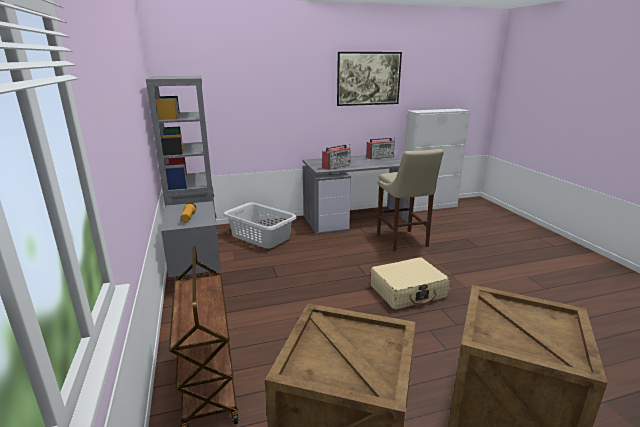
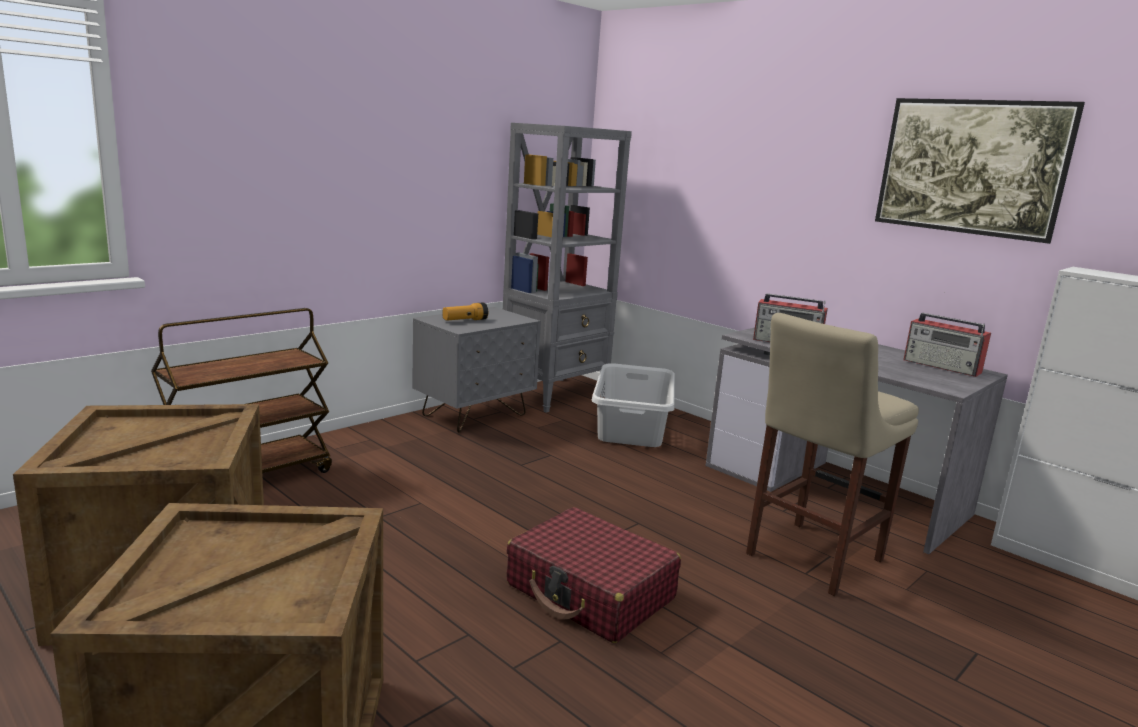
camera: 60 degrees right, 5 degrees down
beige suitcase [370,257,449,310] -> red suitcase [506,507,681,643]

